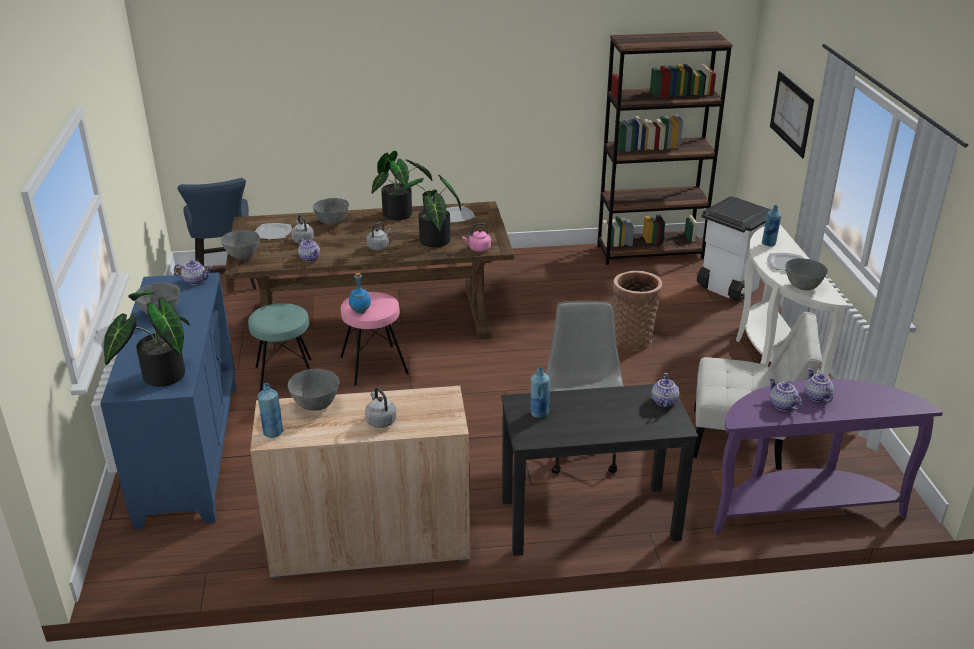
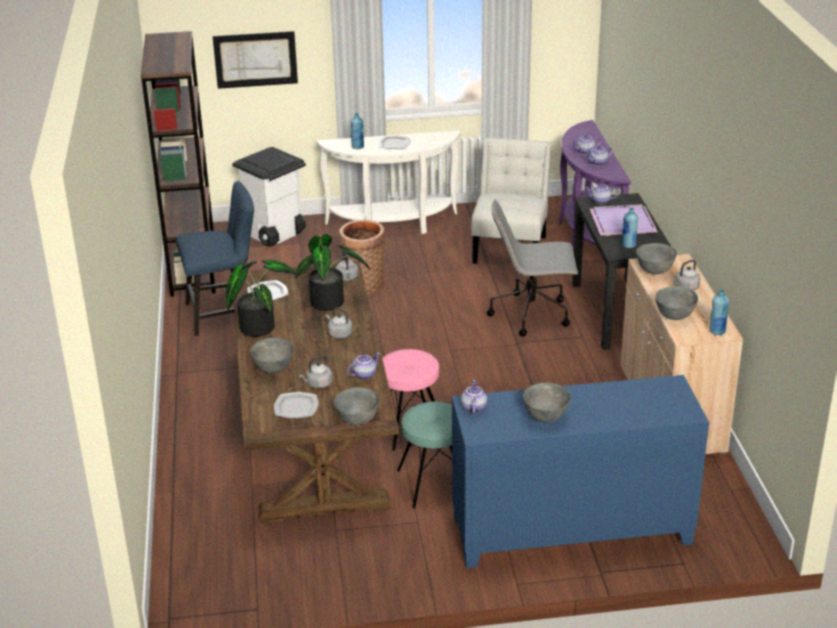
camera: 90 degrees left, 0 degrees up
potted plant [104,291,190,387] -> none
blue chair [178,178,256,289] -> blue chair moved to [176,181,254,336]
blue bottle [349,273,371,314] -> none
pink kettle [462,223,491,252] -> grey kettle [335,253,359,282]
grey bowl [786,258,828,290] -> grey bowl moved to [636,243,677,274]
none -> purple tray [590,204,658,236]

